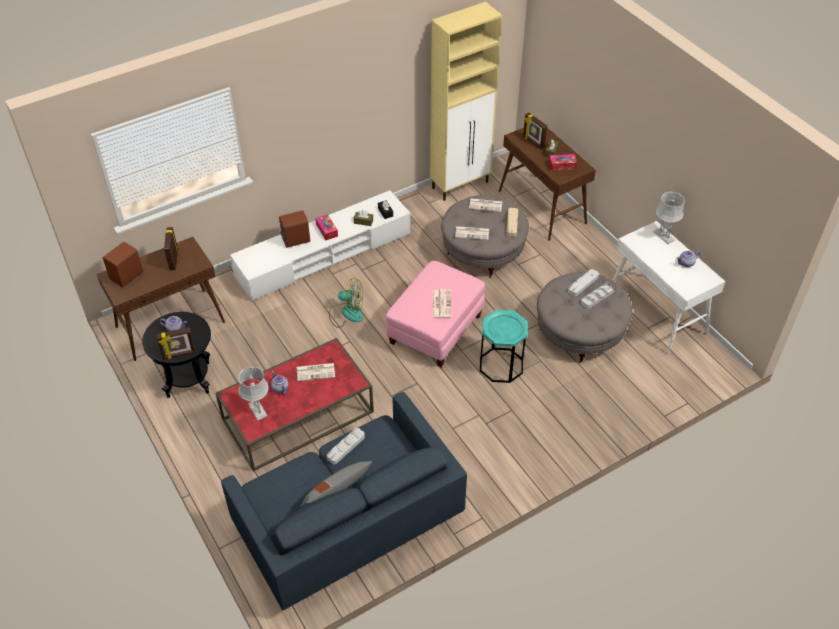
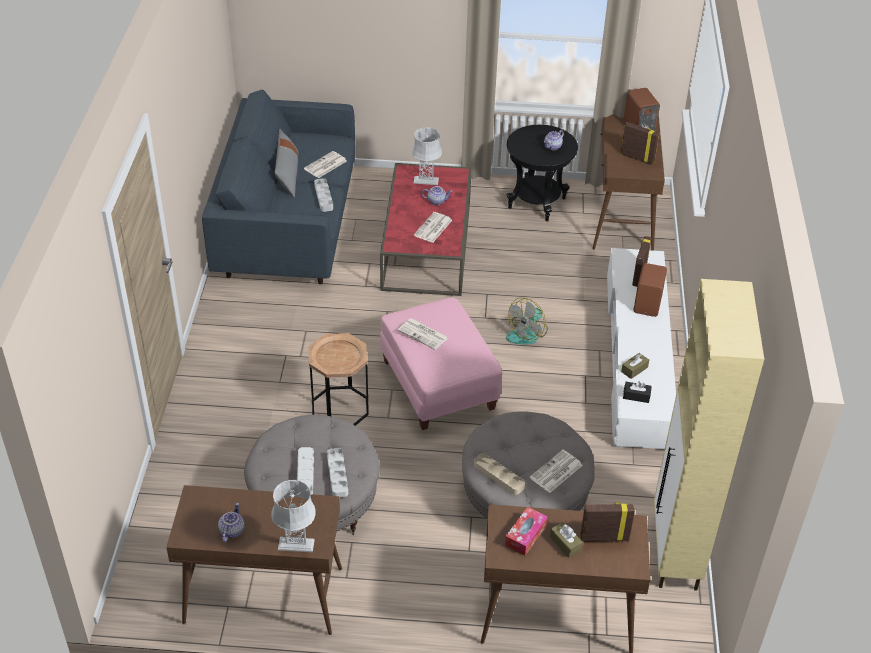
camera: 125 degrees right, 5 degrees down
picture frame [156,327,196,360] -> picture frame moved to [632,236,652,287]
tissue box [315,214,338,240] -> none
newspaper [455,226,489,240] -> newspaper moved to [304,151,347,178]
turquoise side table [480,310,528,383] -> brown side table [308,333,369,426]
white console table [613,221,725,355] -> brown console table [166,485,342,635]

